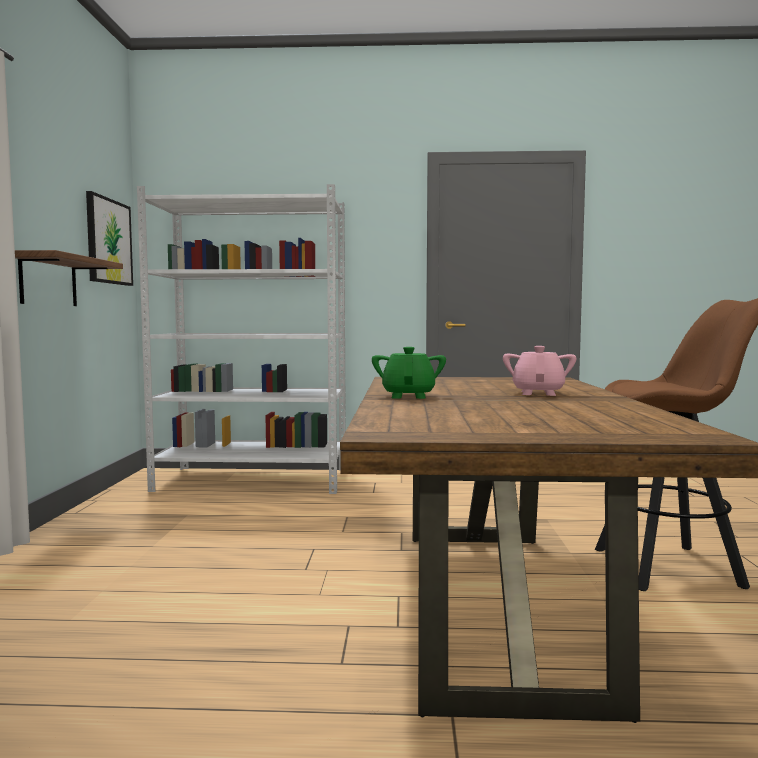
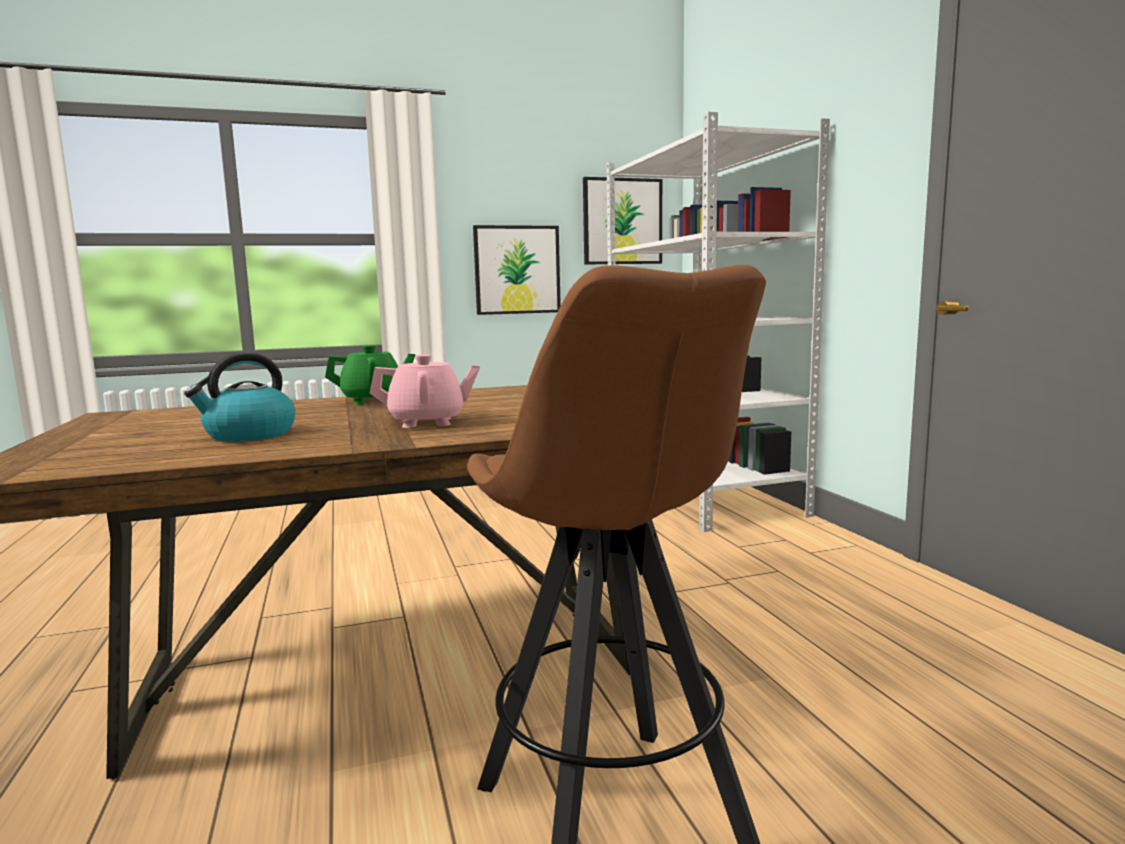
camera: 70 degrees right, 5 degrees up
shelf [15,250,123,306] -> picture [473,225,561,315]
none -> kettle [184,352,295,442]

